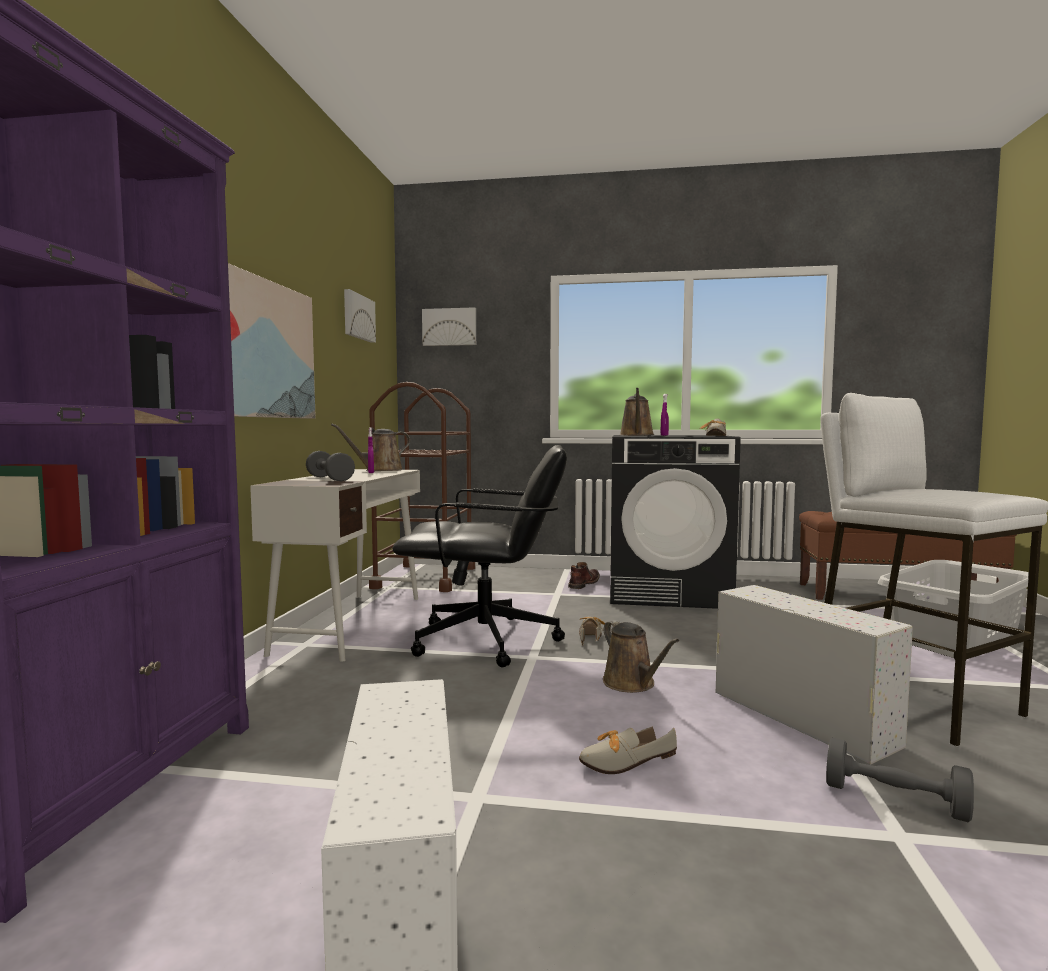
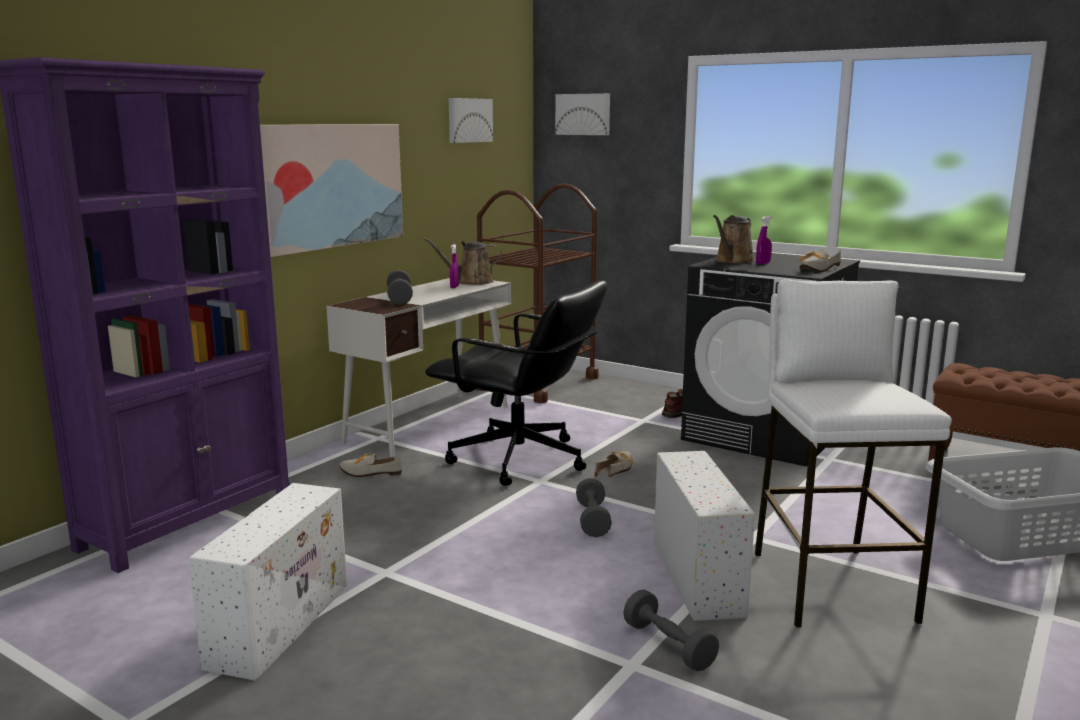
camera: 25 degrees right, 10 degrees up
shoe [579,726,677,774] -> shoe moved to [339,454,402,477]
brown watering can [603,620,679,693] -> grey dumbbell [576,478,612,537]

